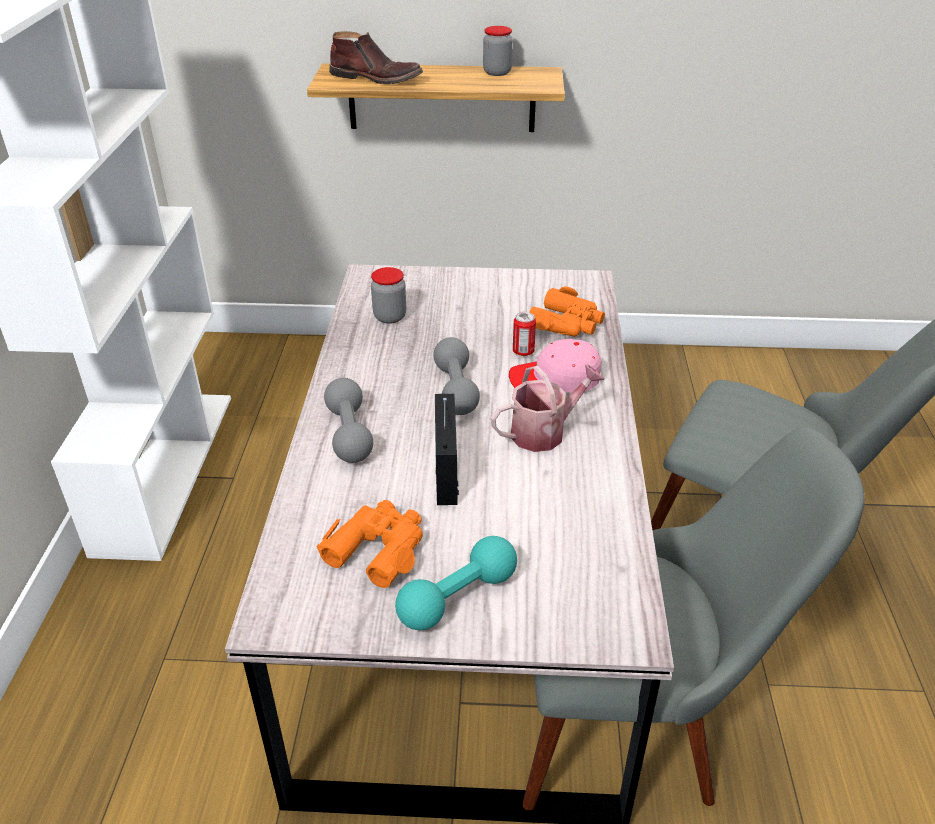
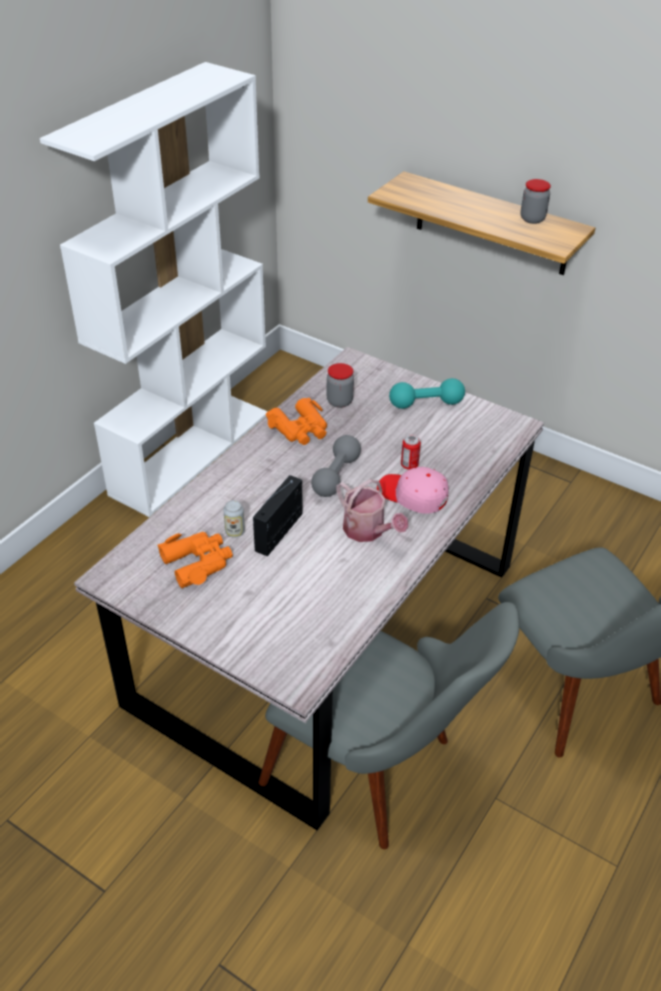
camera: 30 degrees right, 5 degrees up
grey dumbbell [324,378,373,463] -> none
brown boot [329,31,423,84] -> none
turquoise dumbbell [395,536,517,630] -> turquoise dumbbell moved to [389,378,465,409]
watering can [491,364,605,452] -> watering can turned 45 degrees clockwise [336,479,409,542]
orange binoculars [529,287,605,337] -> orange binoculars moved to [266,398,327,445]
none -> can [223,500,245,537]

